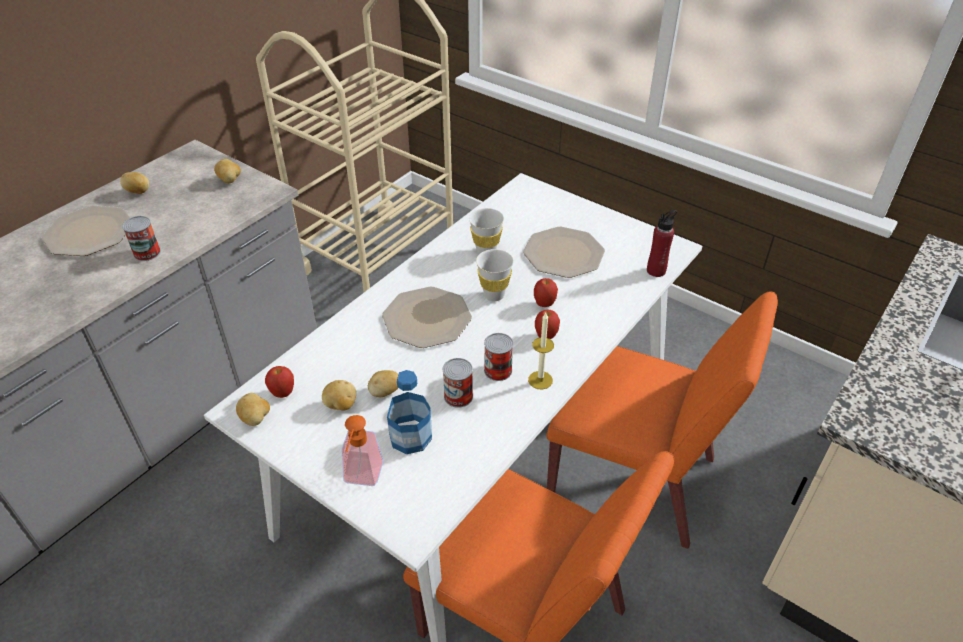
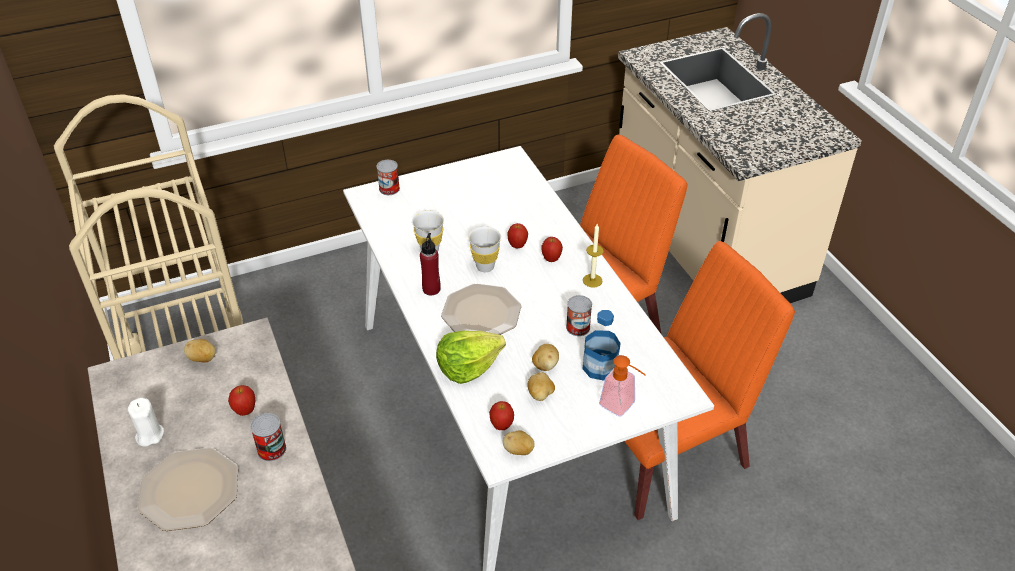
camera: 60 degrees left, 0 degrees up
potato [120,172,149,194] -> white candle [128,398,164,446]
can [484,333,513,381] -> can moved to [376,160,400,195]
plate [523,227,605,278] -> none
red bottle [647,210,677,277] -> red bottle moved to [420,233,441,295]
none -> apple [228,385,256,416]
none -> lettuce [436,331,506,384]

